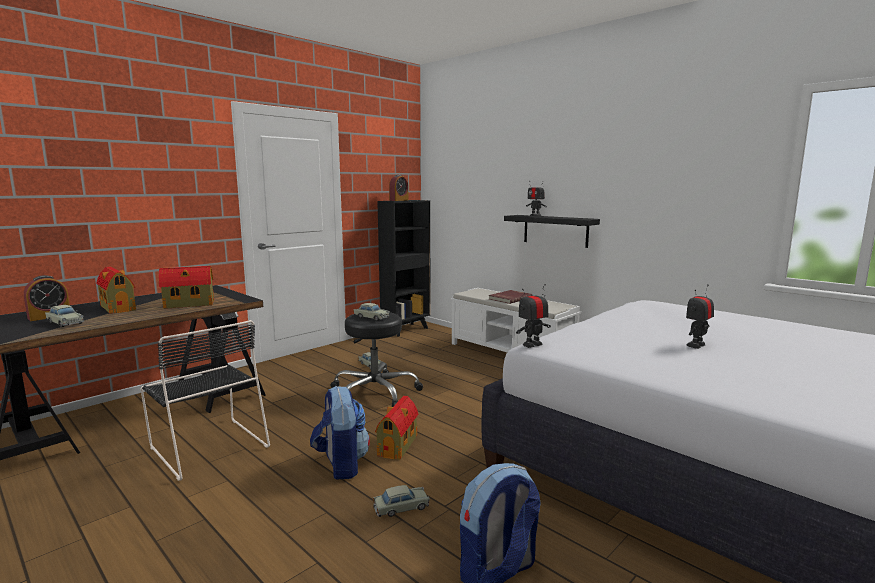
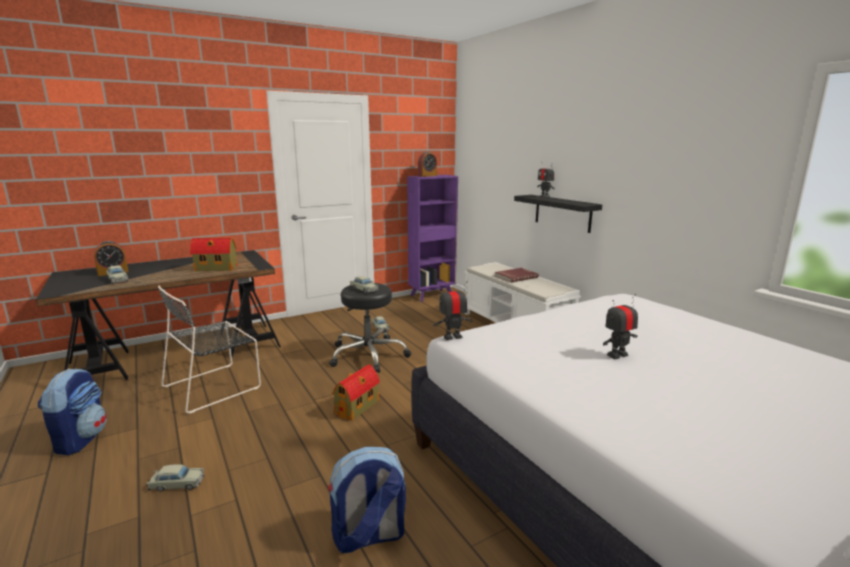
camera: 15 degrees right, 5 degrees up
toy house [96,266,136,314] -> none
black chair [140,320,270,481] -> black chair turned 75 degrees clockwise [158,286,261,414]
backpack [310,386,370,479] -> backpack moved to [38,369,107,455]
beige toy car [373,485,430,517] -> beige toy car moved to [146,464,204,491]
black bookcase [377,200,431,336] -> purple bookcase [407,175,458,302]

